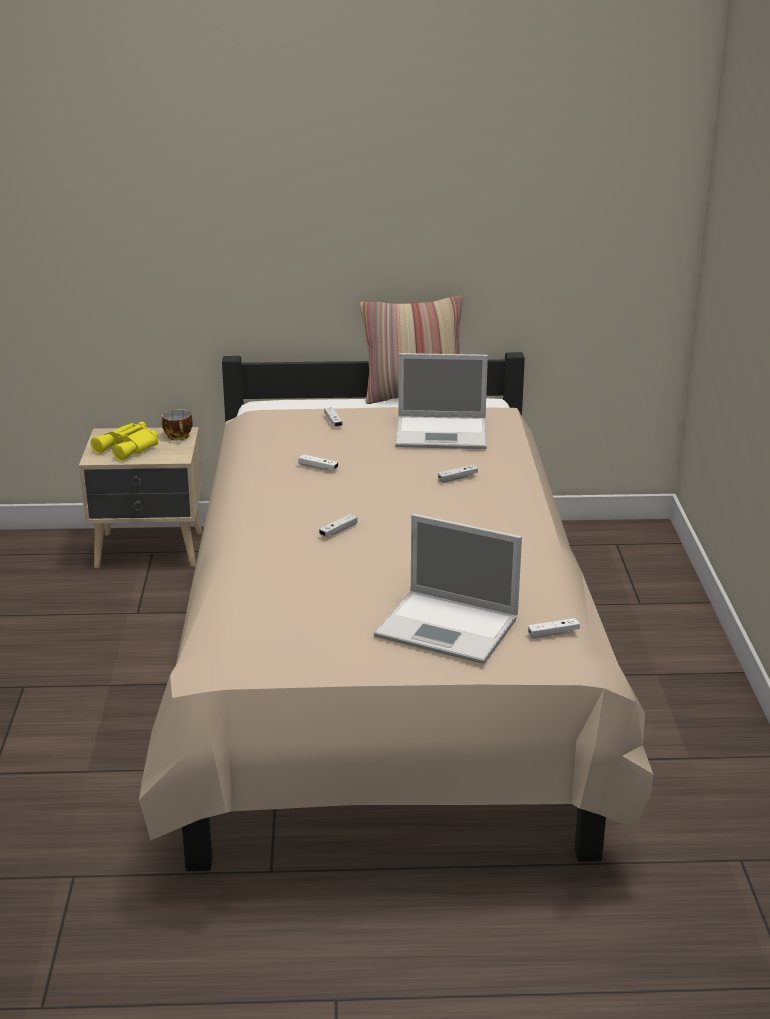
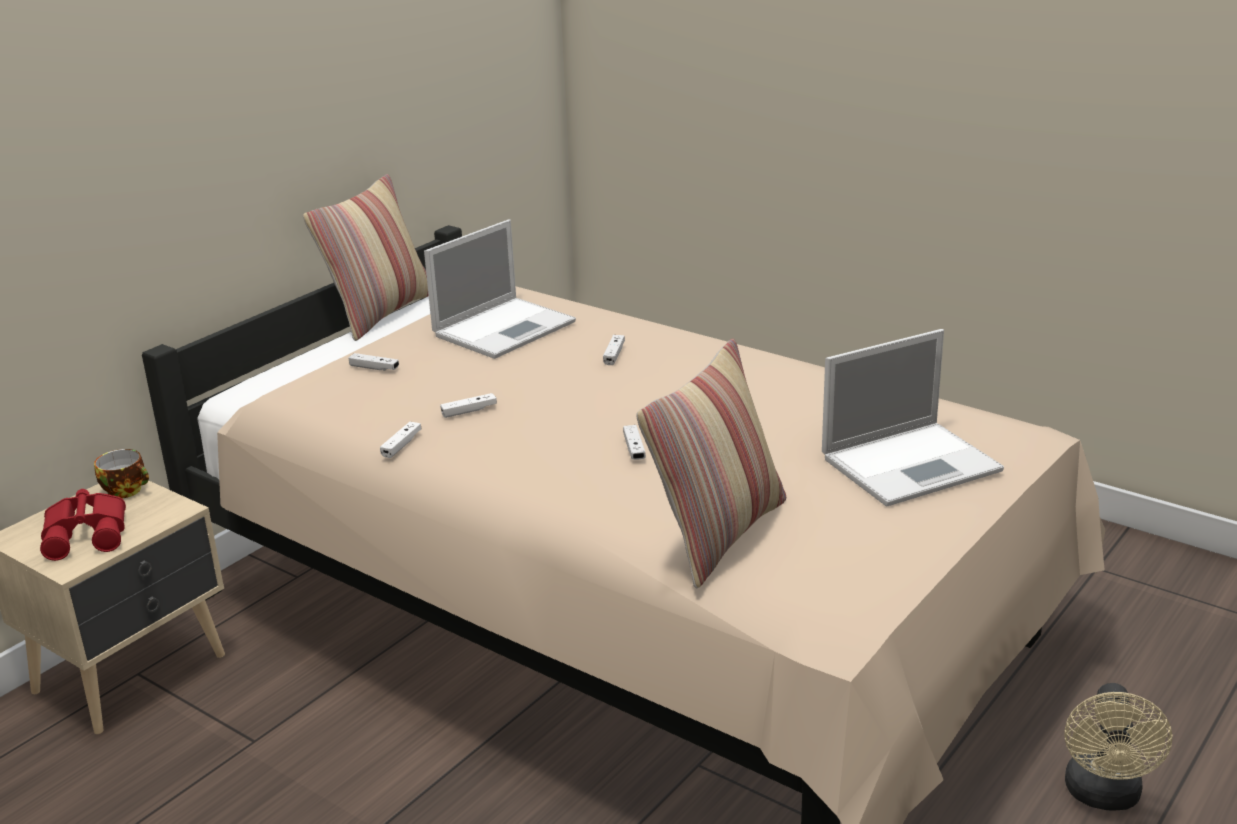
camera: 50 degrees left, 0 degrees up
yellow binoculars [91,422,158,461] -> red binoculars [40,489,126,561]
white game controller [528,618,580,639] -> white game controller moved to [380,422,421,458]
none -> pillow [636,339,786,589]
none -> beige fan [1065,683,1172,811]

